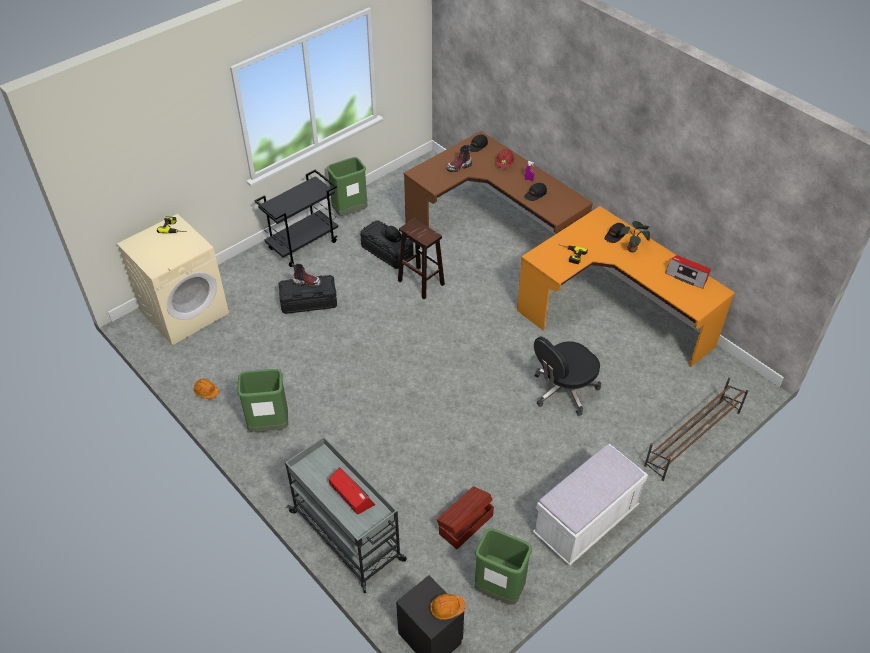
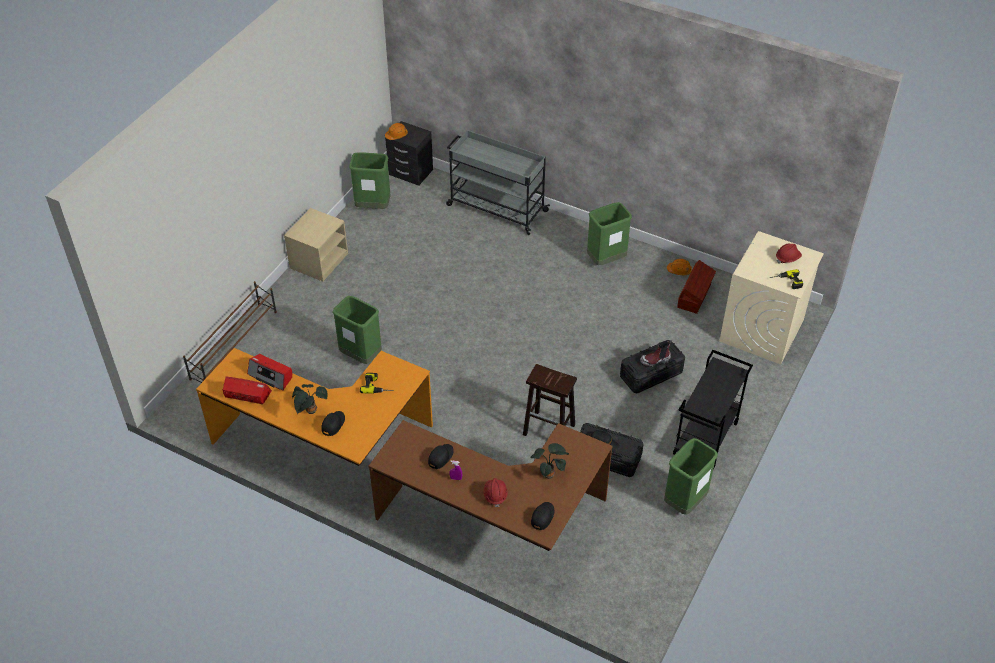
camera: 160 degrees right, 0 degrees up
radio [329,467,375,515] -> radio moved to [247,354,292,391]
brown storage box [437,486,494,549] -> brown storage box moved to [677,260,716,314]
boot [446,143,472,172] -> potted plant [530,443,569,479]
white bench [533,444,648,566] -> beige nightstand [284,208,348,282]
black office chair [534,336,601,416] -> green trash can [332,296,382,364]
none -> red hard hat [776,244,802,263]

